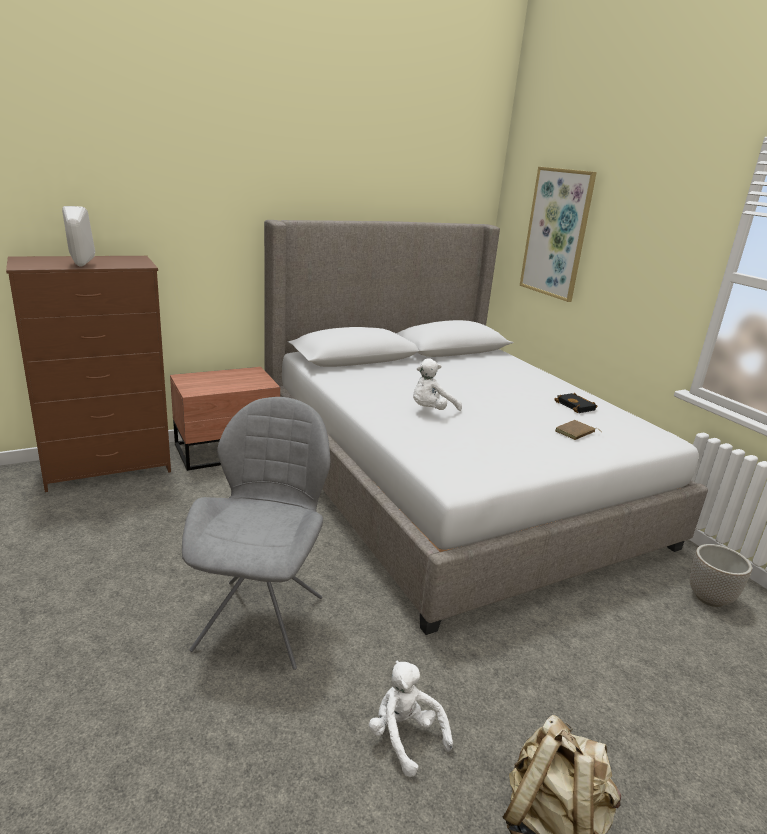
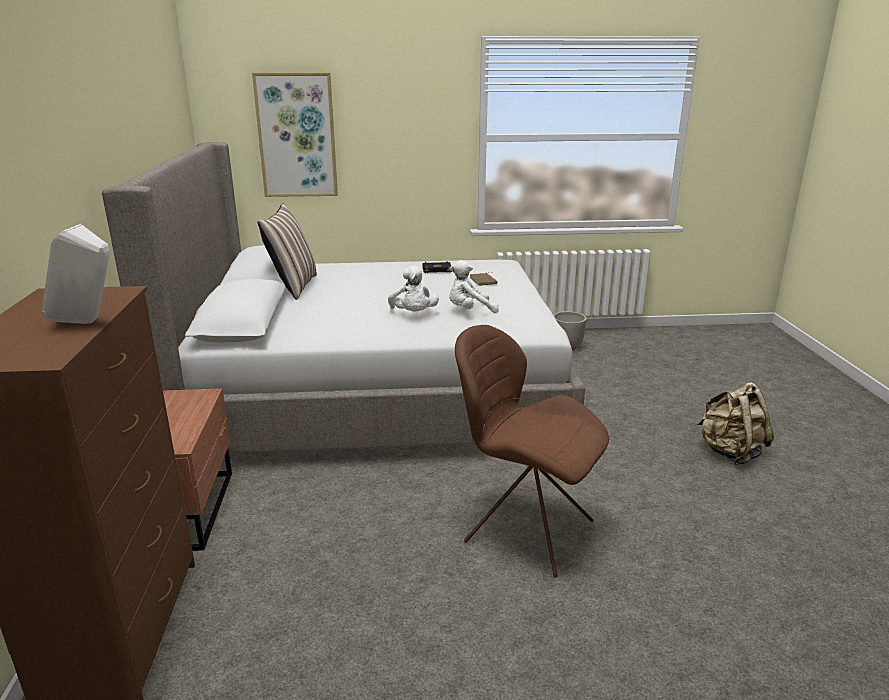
camera: 65 degrees left, 0 degrees up
grey chair [182,397,330,670] -> brown chair [455,325,609,578]
white plush toy [369,661,453,777] -> white plush toy moved to [449,260,499,313]
none -> pillow [258,203,317,300]

